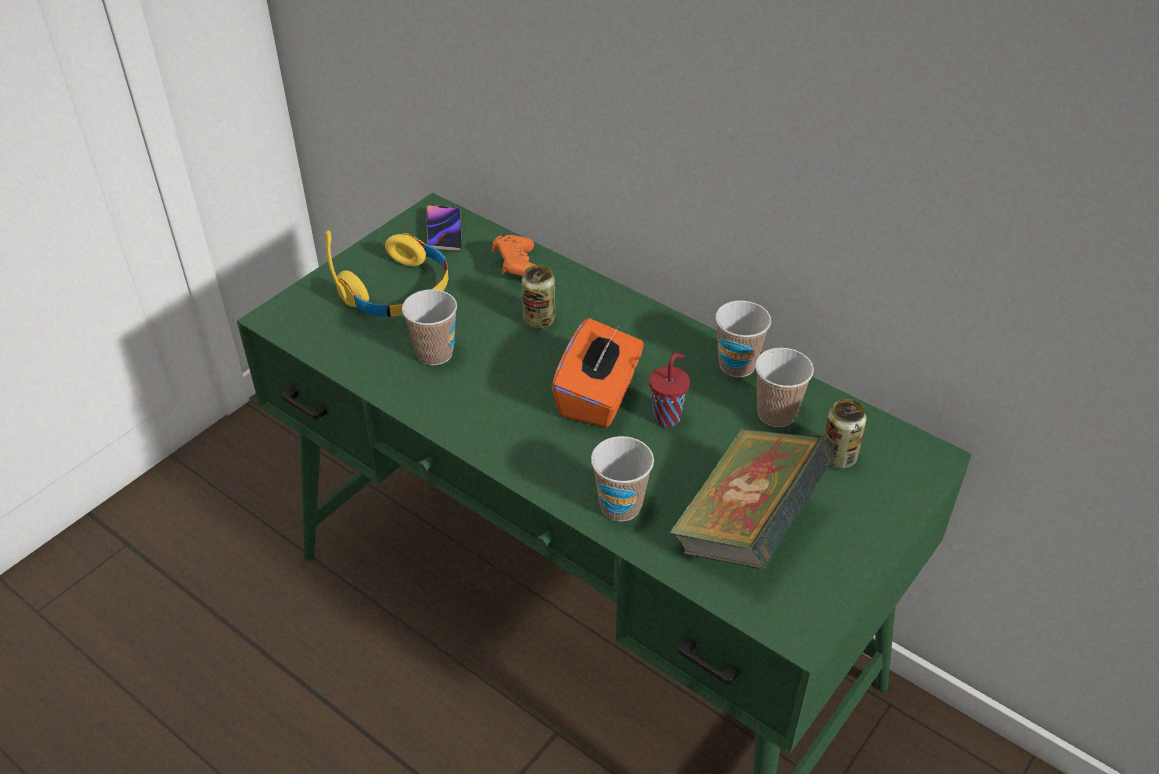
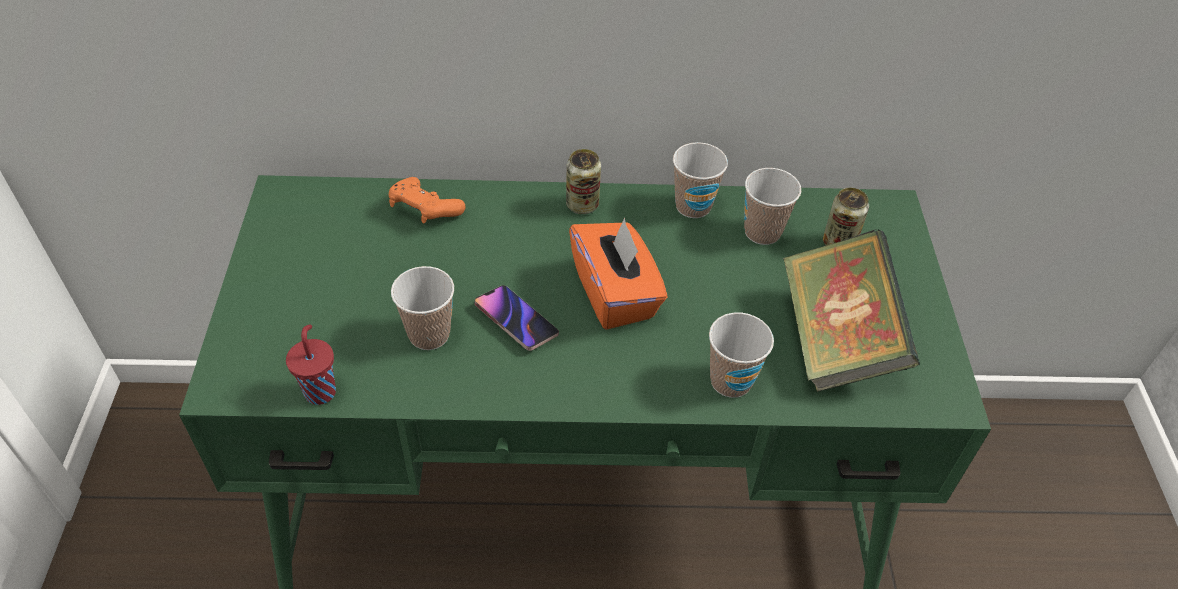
camera: 40 degrees left, 5 degrees up
yellow headphones [325,231,449,317] -> none
phone [426,205,462,251] -> phone moved to [475,285,559,351]
can [522,265,555,329] -> can moved to [566,149,601,214]
red cup [649,353,690,427] -> red cup moved to [286,324,336,405]

